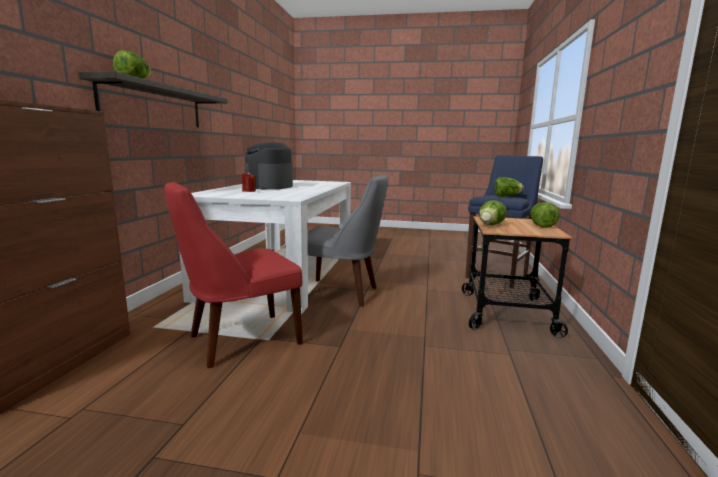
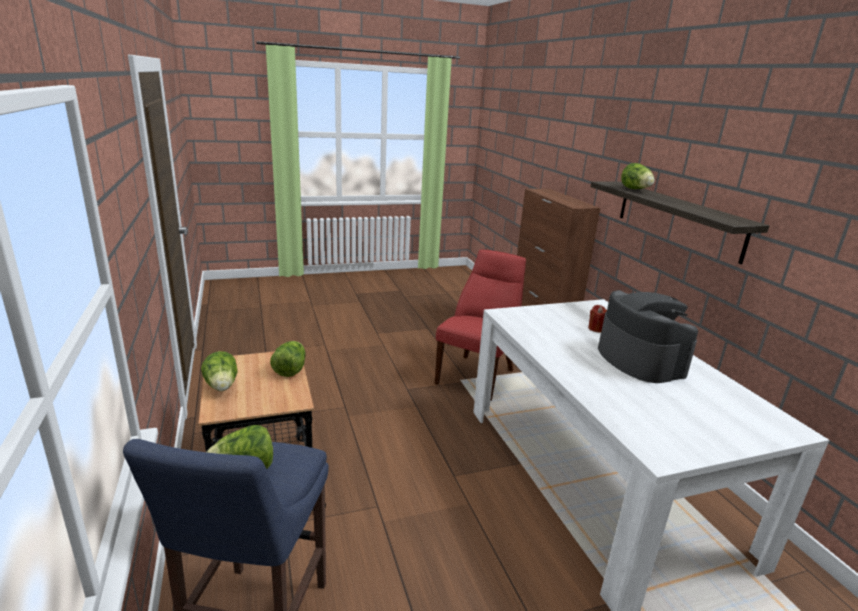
camera: 150 degrees right, 10 degrees up
grey chair [307,175,388,307] -> none

